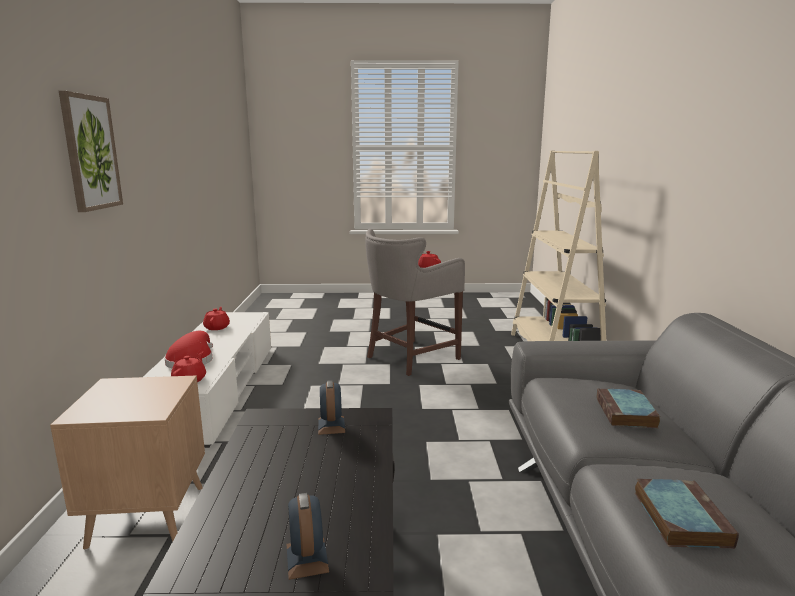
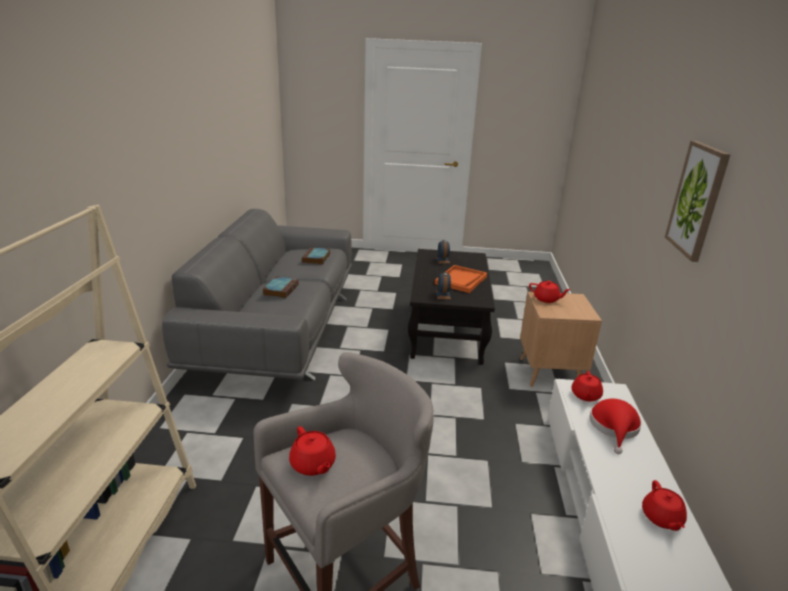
camera: 175 degrees left, 10 degrees up
none -> orange tray [435,265,487,293]
none -> red teapot [529,281,571,303]

